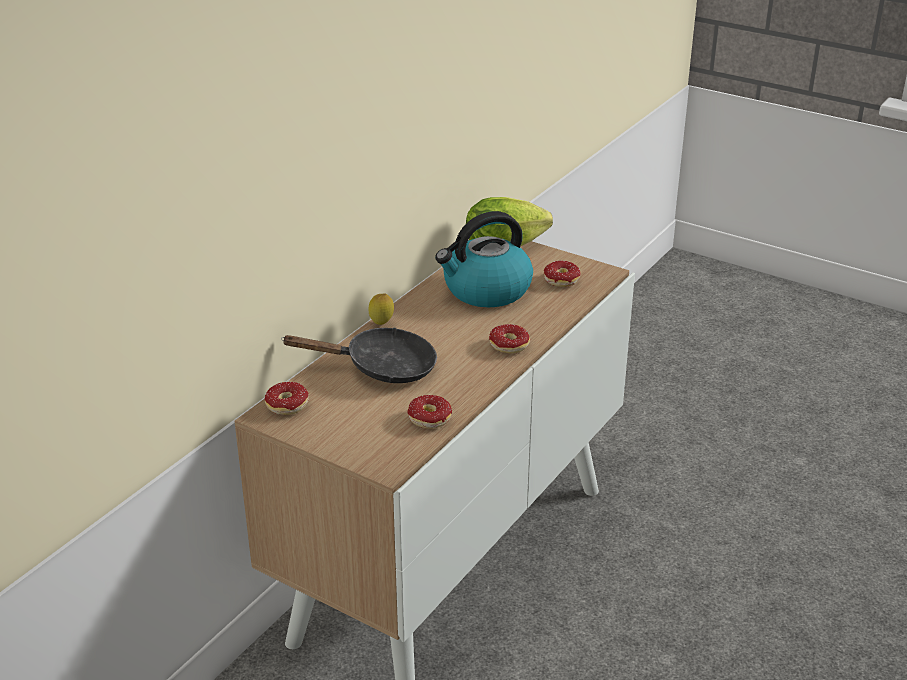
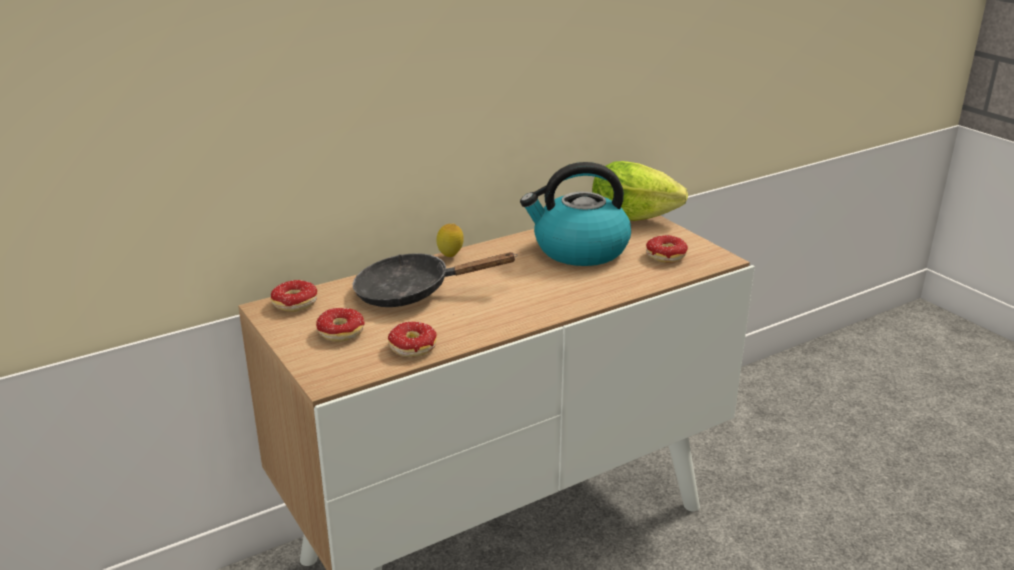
camera: 25 degrees right, 5 degrees down
black frying pan [281,327,437,383] -> black frying pan turned 150 degrees clockwise [352,252,517,307]
donut [489,324,530,354] -> donut moved to [316,308,365,342]

